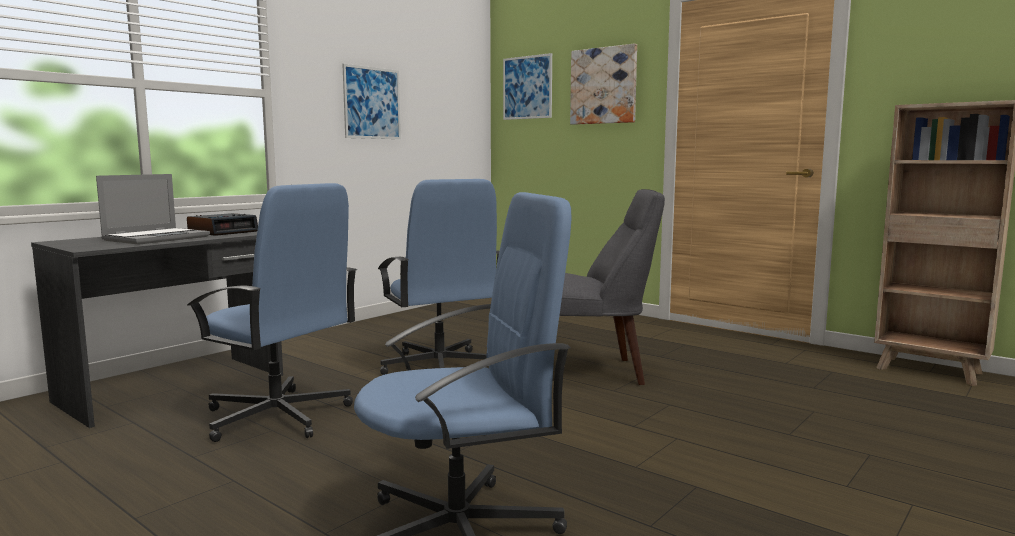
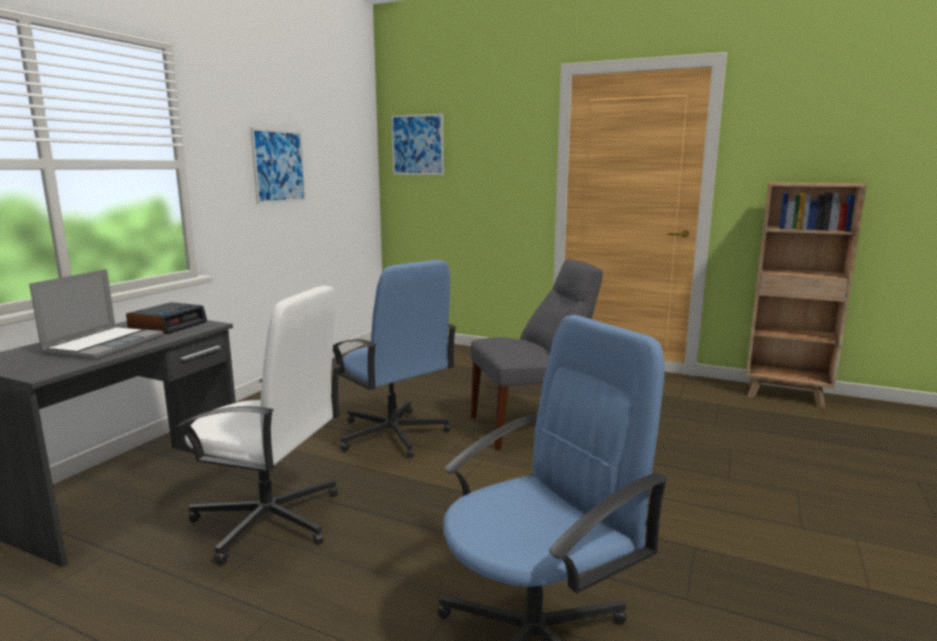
camera: 15 degrees left, 5 degrees up
blue office chair [187,183,357,442] -> white office chair [176,285,341,565]
picture [570,44,637,125] -> none

